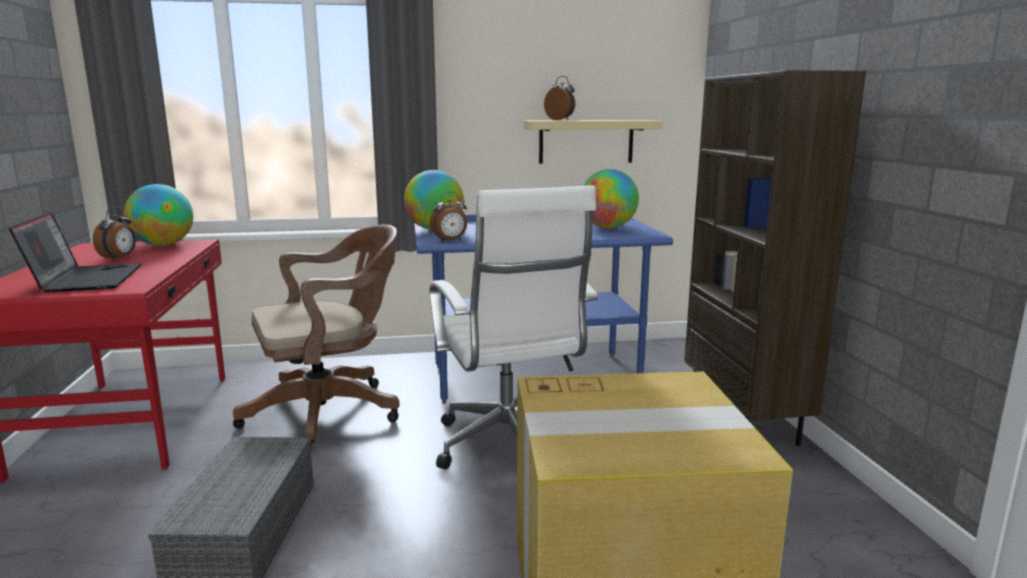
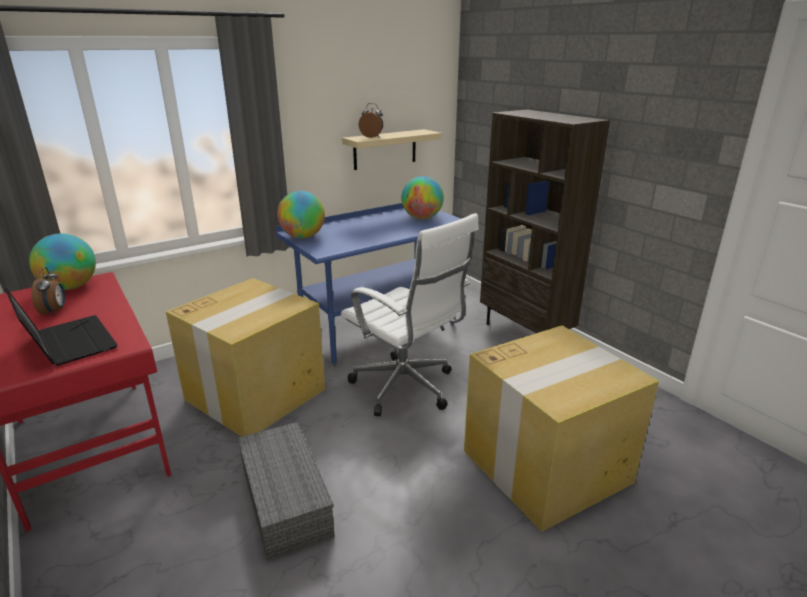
camera: 25 degrees left, 10 degrees up
brown office chair [233,225,400,448] -> cardboard box [166,278,325,437]
alarm clock [430,192,467,242] -> none

